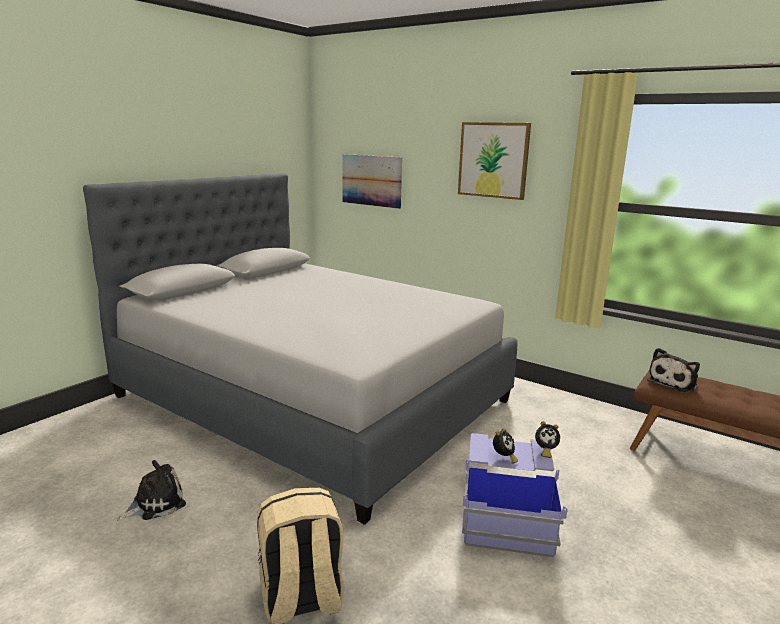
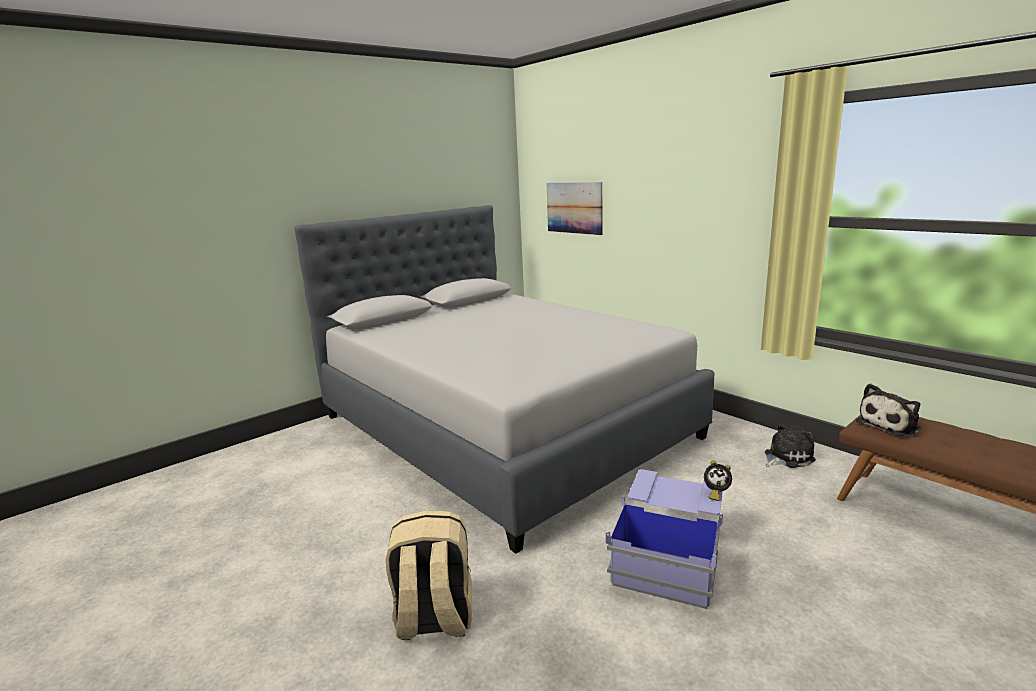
camera: 15 degrees right, 0 degrees up
plush toy [117,460,186,521] -> plush toy moved to [765,423,816,468]
picture [458,122,531,200] -> none
alarm clock [493,428,518,464] -> none

